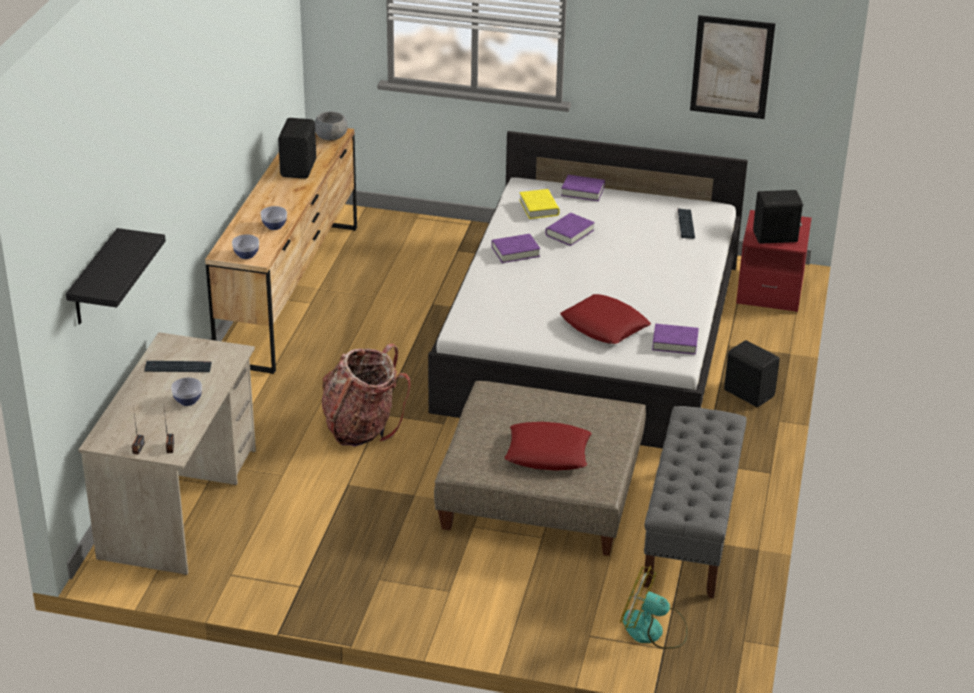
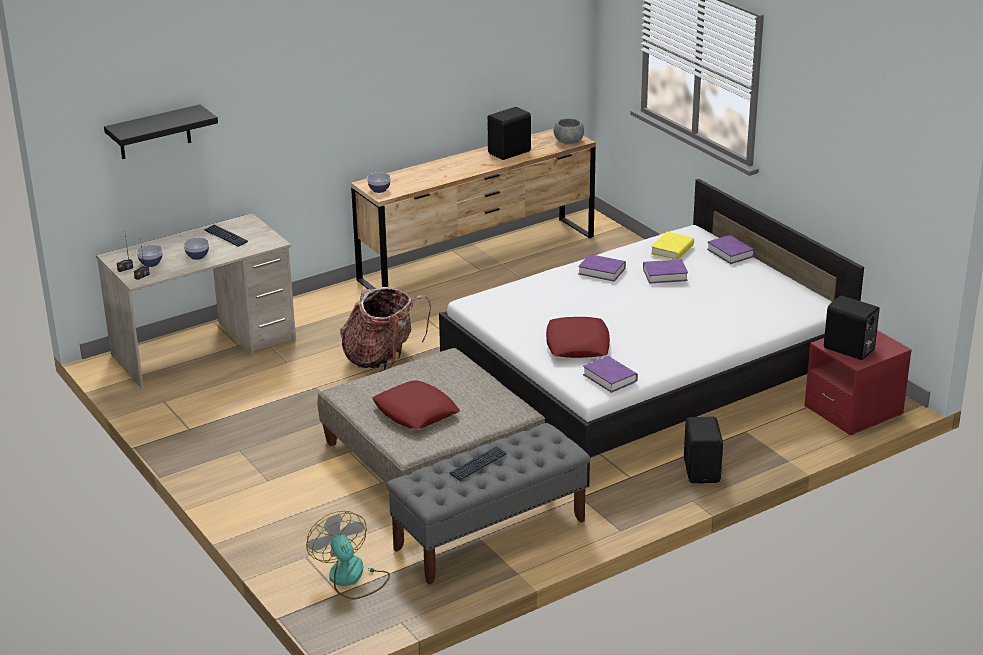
camera: 45 degrees right, 5 degrees down
bowl [261,206,287,230] -> bowl moved to [137,245,163,267]
keyboard [678,208,695,239] -> keyboard moved to [450,446,507,481]
picture [690,15,775,119] -> none

